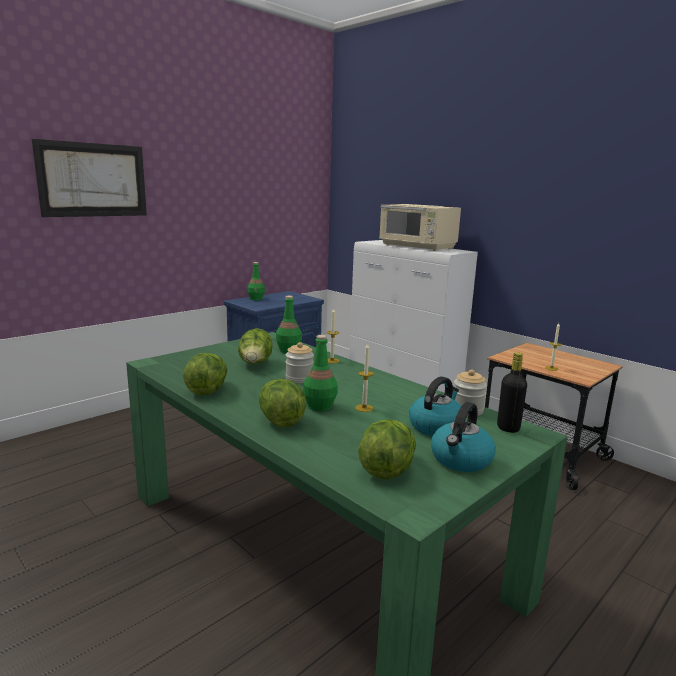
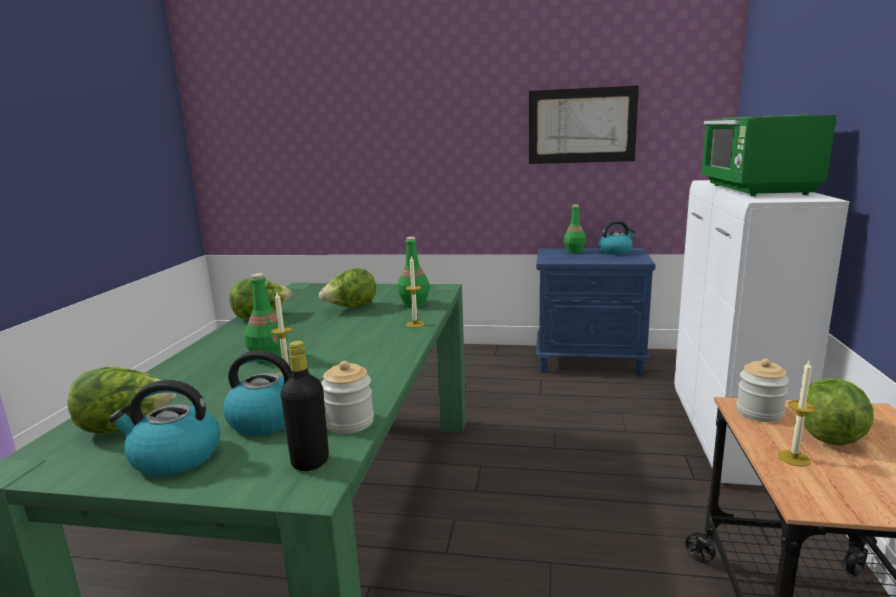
camera: 55 degrees right, 0 degrees up
picture [32,139,147,217] -> picture moved to [529,85,639,164]
lettuce [259,379,306,428] -> lettuce moved to [804,378,873,446]
jar [286,342,314,383] -> jar moved to [736,359,789,422]
beige microwave [380,204,461,251] -> green microwave [701,114,836,196]
none -> kettle [598,220,636,255]

